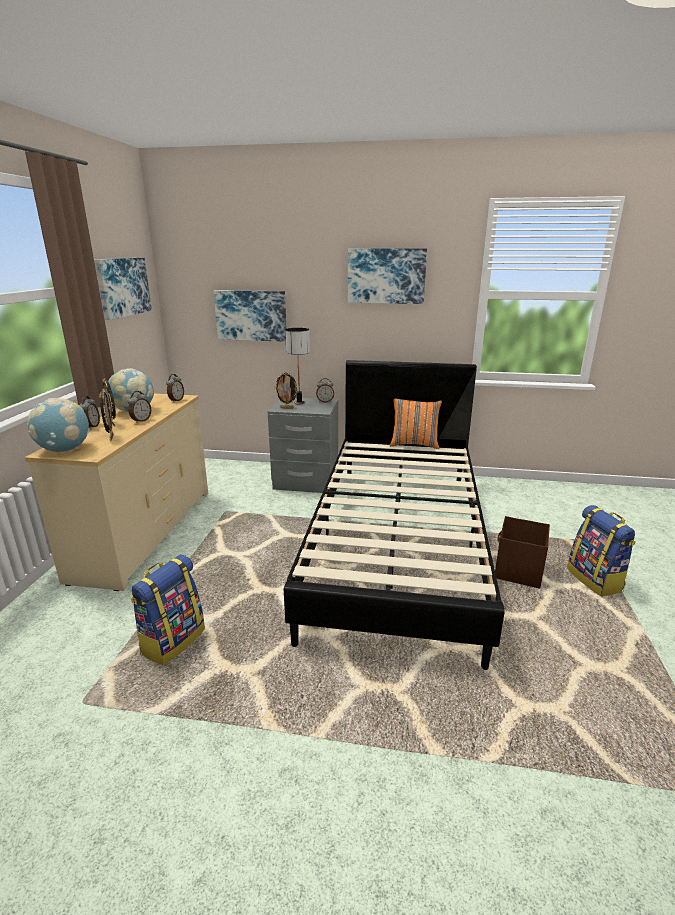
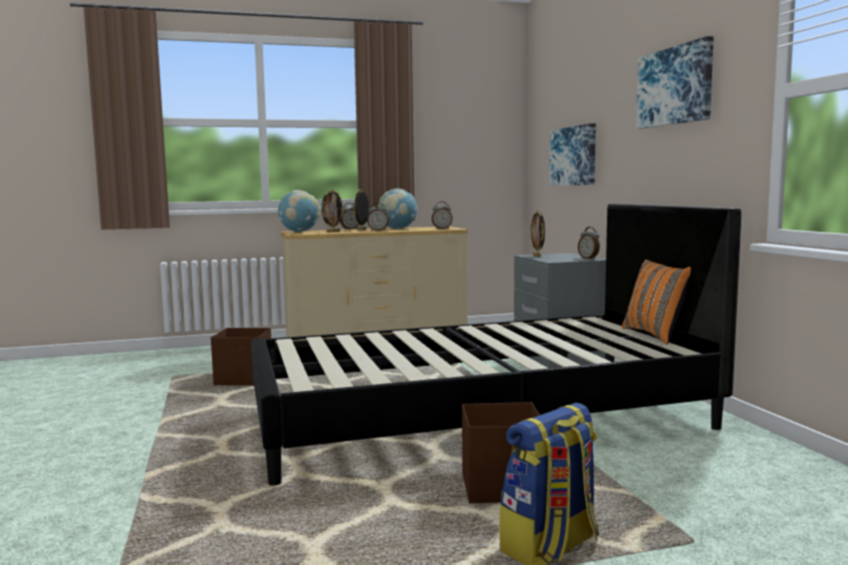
camera: 65 degrees right, 15 degrees down
picture [94,258,152,320] -> none
backpack [131,555,205,665] -> brown storage box [211,328,271,385]
table lamp [285,328,310,405] -> none

